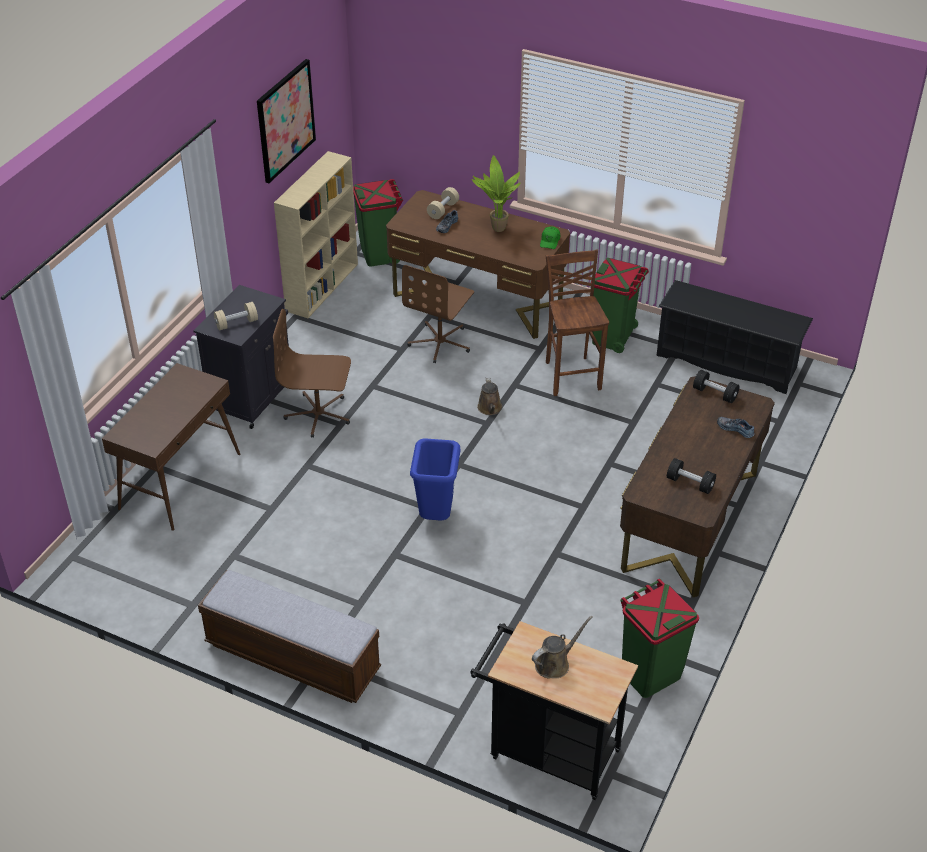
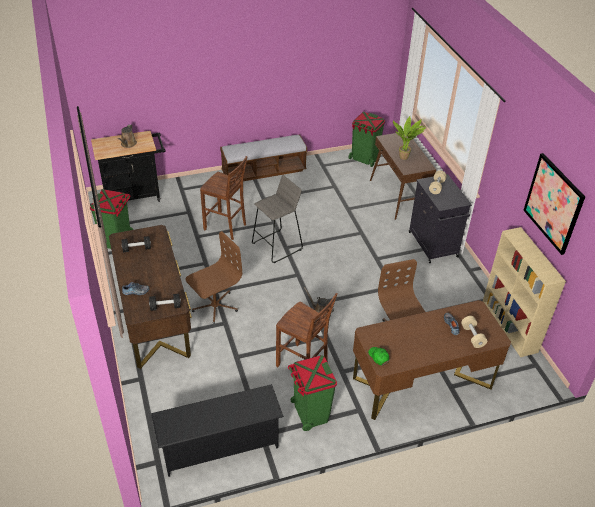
camera: 135 degrees right, 0 degrees up
brown office chair [273,309,351,438] -> brown office chair moved to [185,231,242,324]
green trash can [353,179,403,267] -> green trash can moved to [349,112,385,167]
blue trash can [410,438,461,520] -> grey stool [252,175,303,263]
potted plant [472,155,521,232] -> potted plant moved to [393,116,426,160]
none -> brown stool [200,156,248,240]

